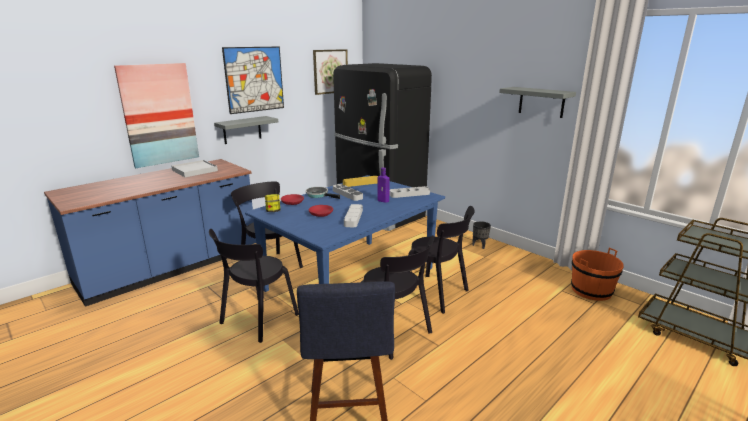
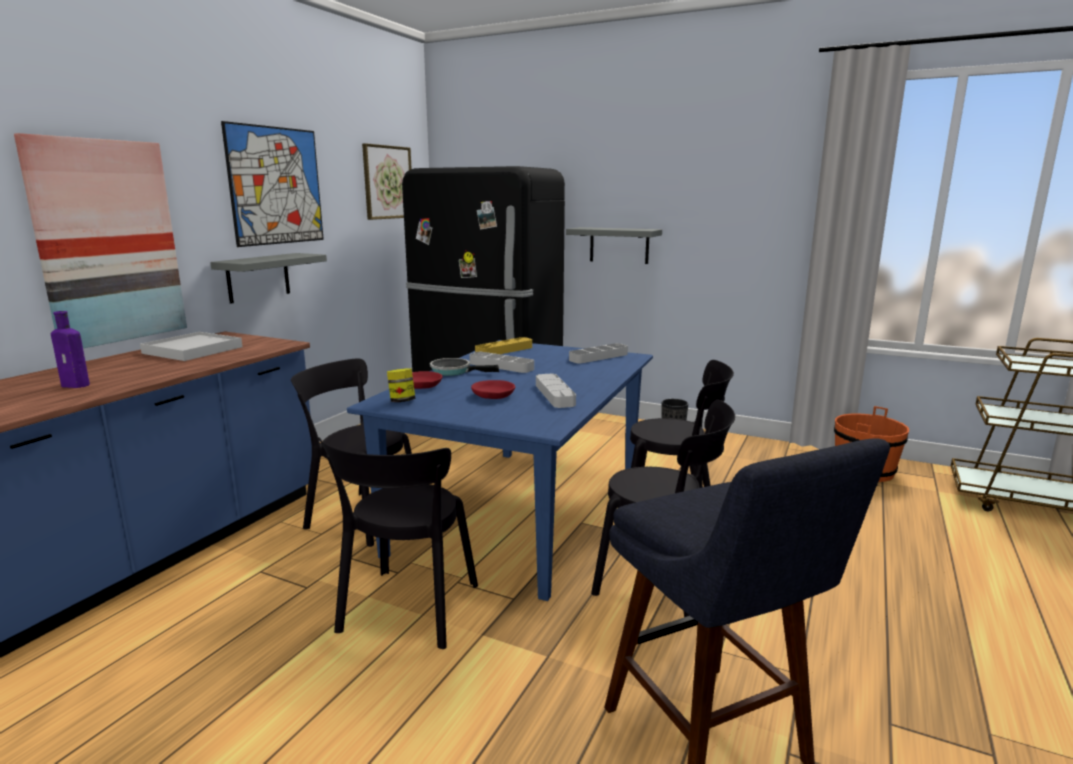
camera: 20 degrees left, 5 degrees down
purple bottle [377,167,390,203] -> purple bottle moved to [51,311,90,388]
grey shelf [499,87,576,118] -> grey shelf moved to [566,227,662,264]

